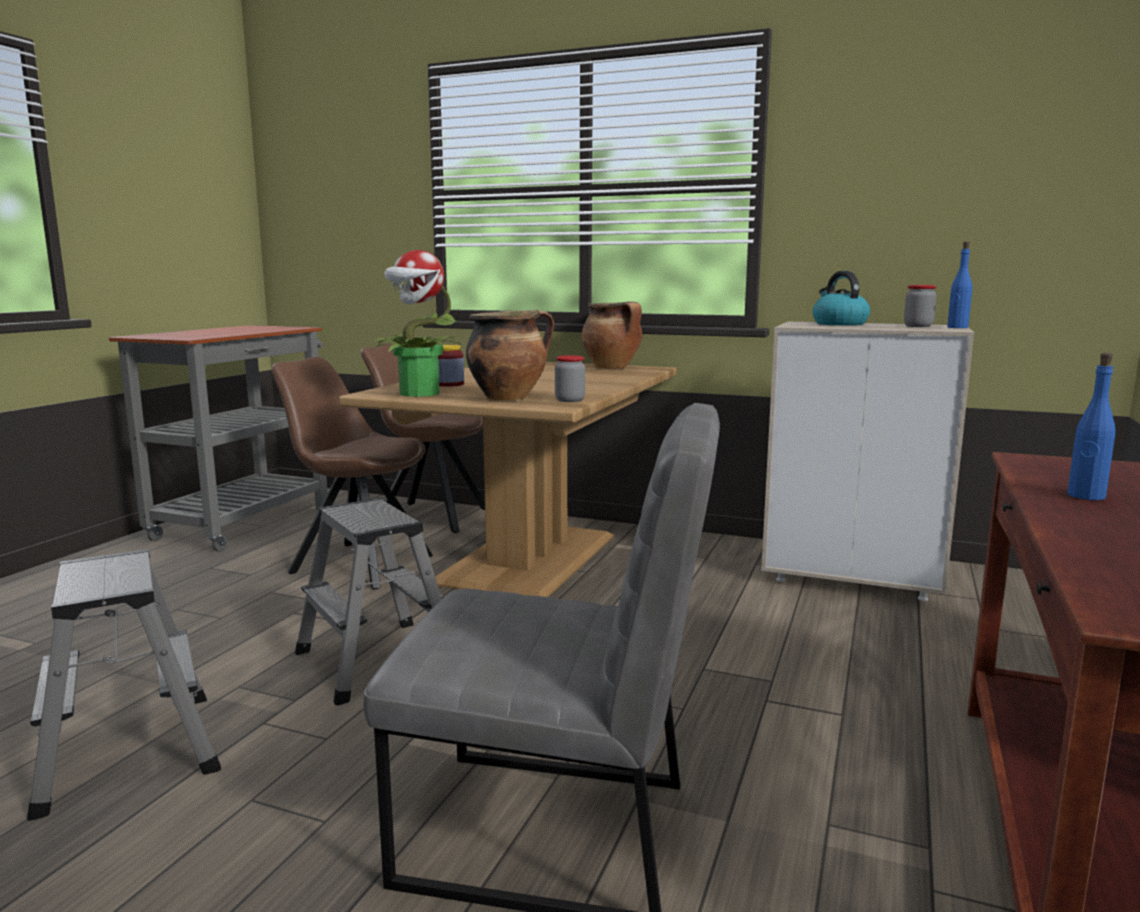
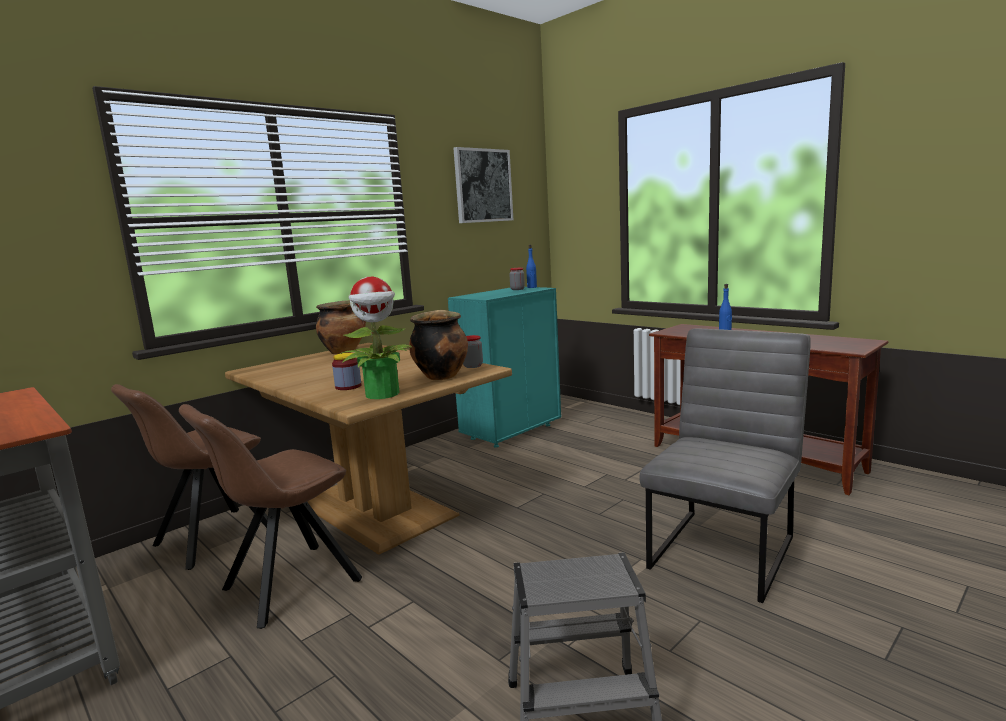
camera: 65 degrees left, 0 degrees up
grey step ladder [295,498,445,705] -> none
beige cabinet [761,322,974,601] -> turquoise cabinet [448,287,561,447]
kettle [813,271,870,326] -> none
none -> picture [453,147,513,223]

